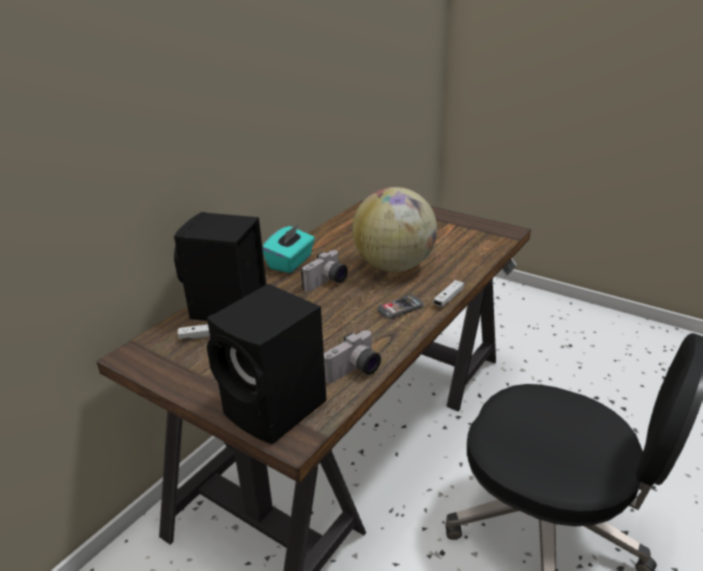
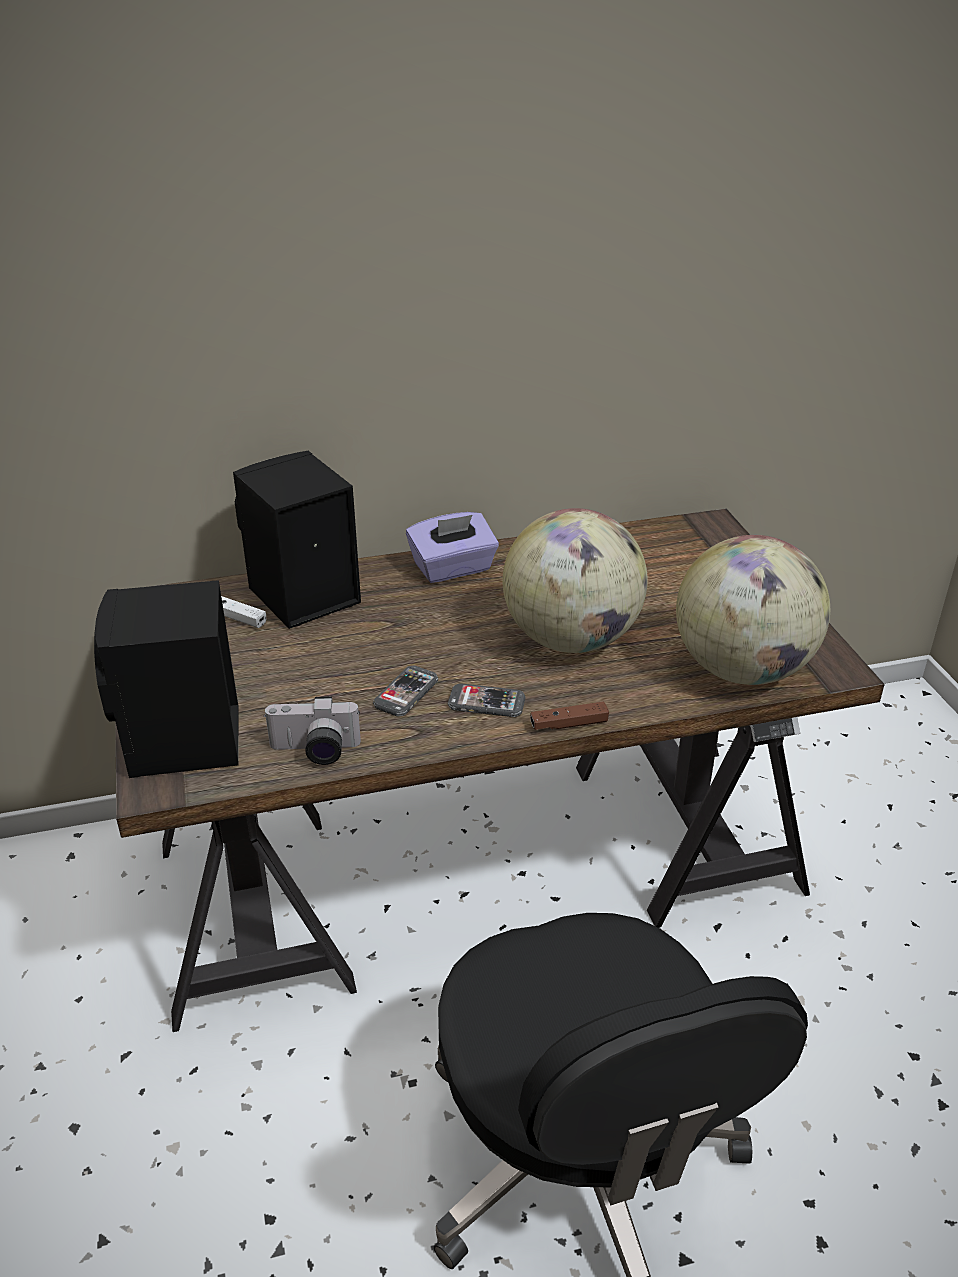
camera: 40 degrees right, 5 degrees up
turquoise tissue box [262,224,315,273] -> purple tissue box [406,512,499,583]
camera [301,250,348,292] -> none
white game controller [433,280,464,307] -> brown game controller [530,702,609,730]
none -> phone [373,666,438,716]
none -> globe [676,535,830,685]

